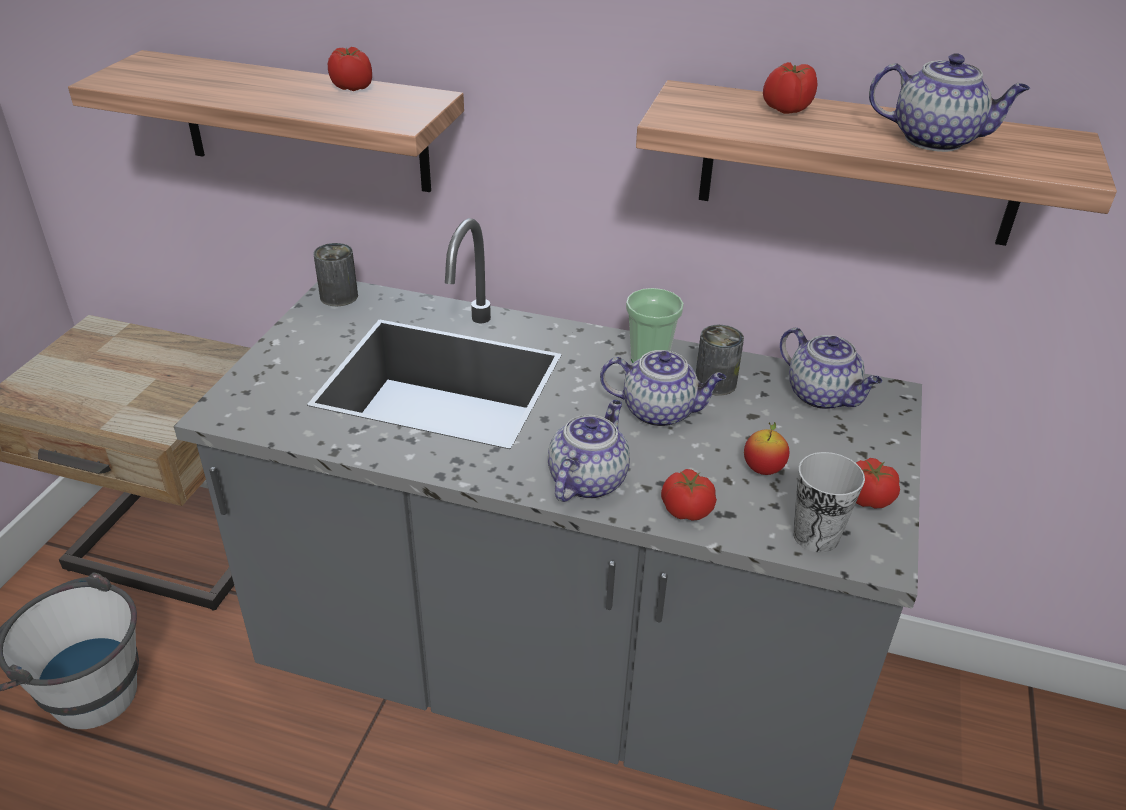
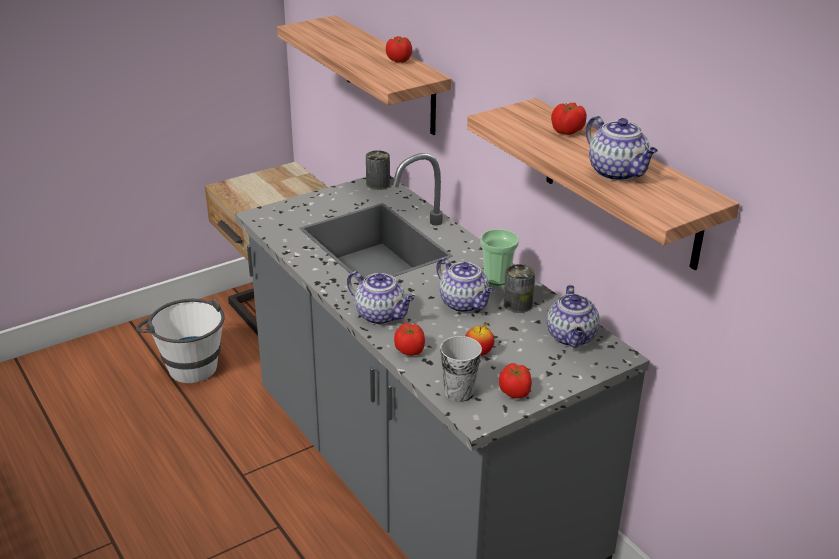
camera: 40 degrees right, 5 degrees down
teapot [548,400,630,502] -> teapot turned 60 degrees clockwise [347,271,414,325]

